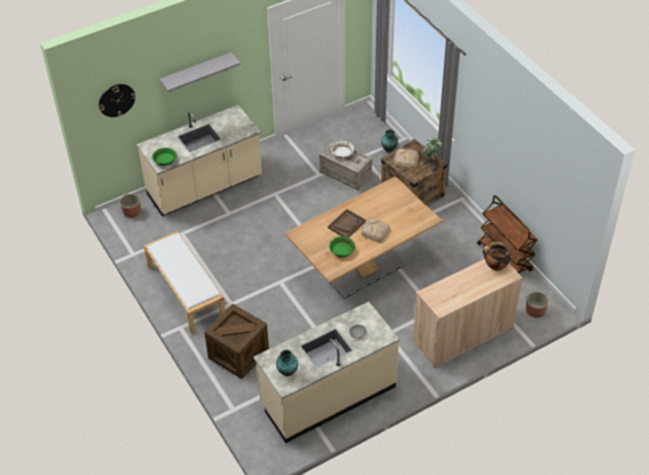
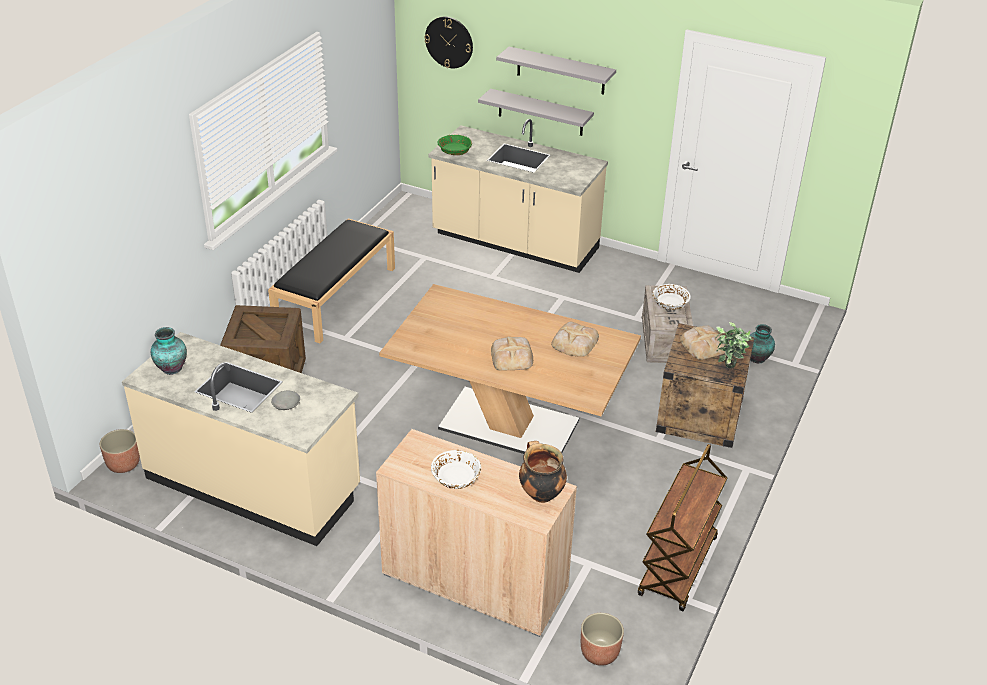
camera: 55 degrees right, 10 degrees down
planter [120,194,141,218] -> planter moved to [100,429,140,473]
white bench [144,231,225,334] -> black bench [268,219,395,343]
brown tray [328,209,366,238] -> none
green bowl [329,236,355,257] -> none
none -> white bowl [431,450,481,489]
none -> grey shelf [478,89,594,136]
none -> bread [551,322,599,357]

